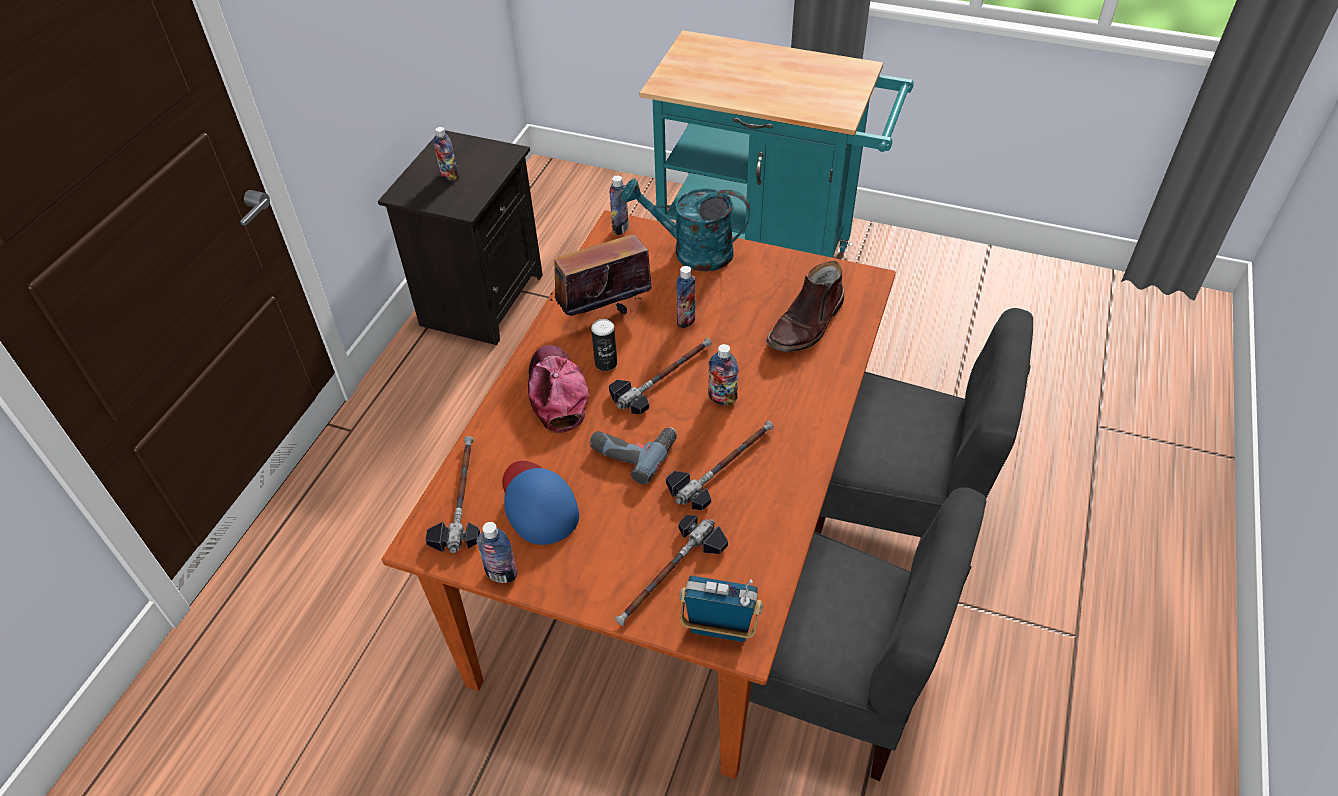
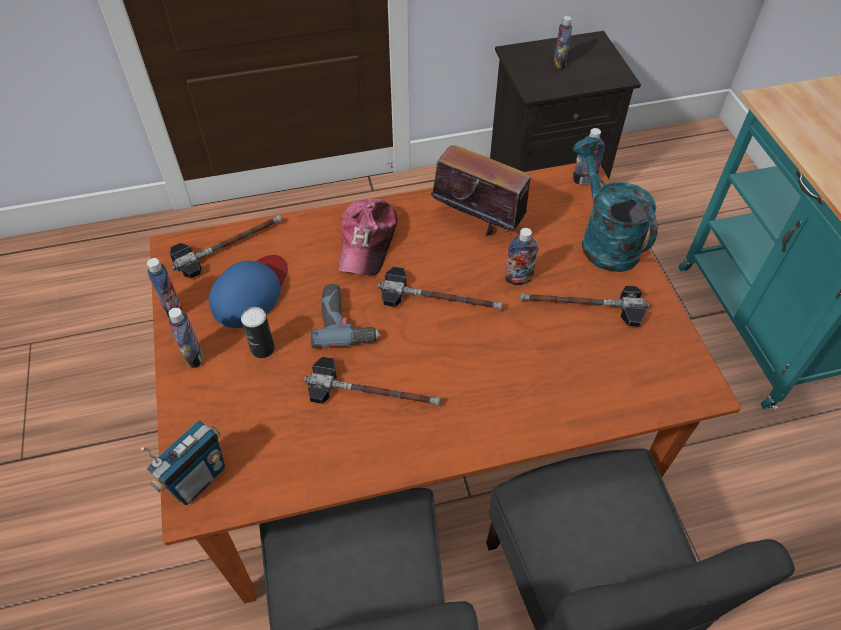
camera: 55 degrees right, 5 degrees up
cap [528,345,589,434] -> cap turned 150 degrees clockwise [338,198,398,276]
can [591,319,617,371] -> can moved to [241,307,275,358]
hammer [615,515,728,626] -> hammer moved to [520,286,649,327]
radio [680,576,763,642] -> radio turned 60 degrees clockwise [141,420,225,505]
bottle [708,344,739,405] -> bottle moved to [168,308,203,368]
brown boot [766,261,844,352] -> none

